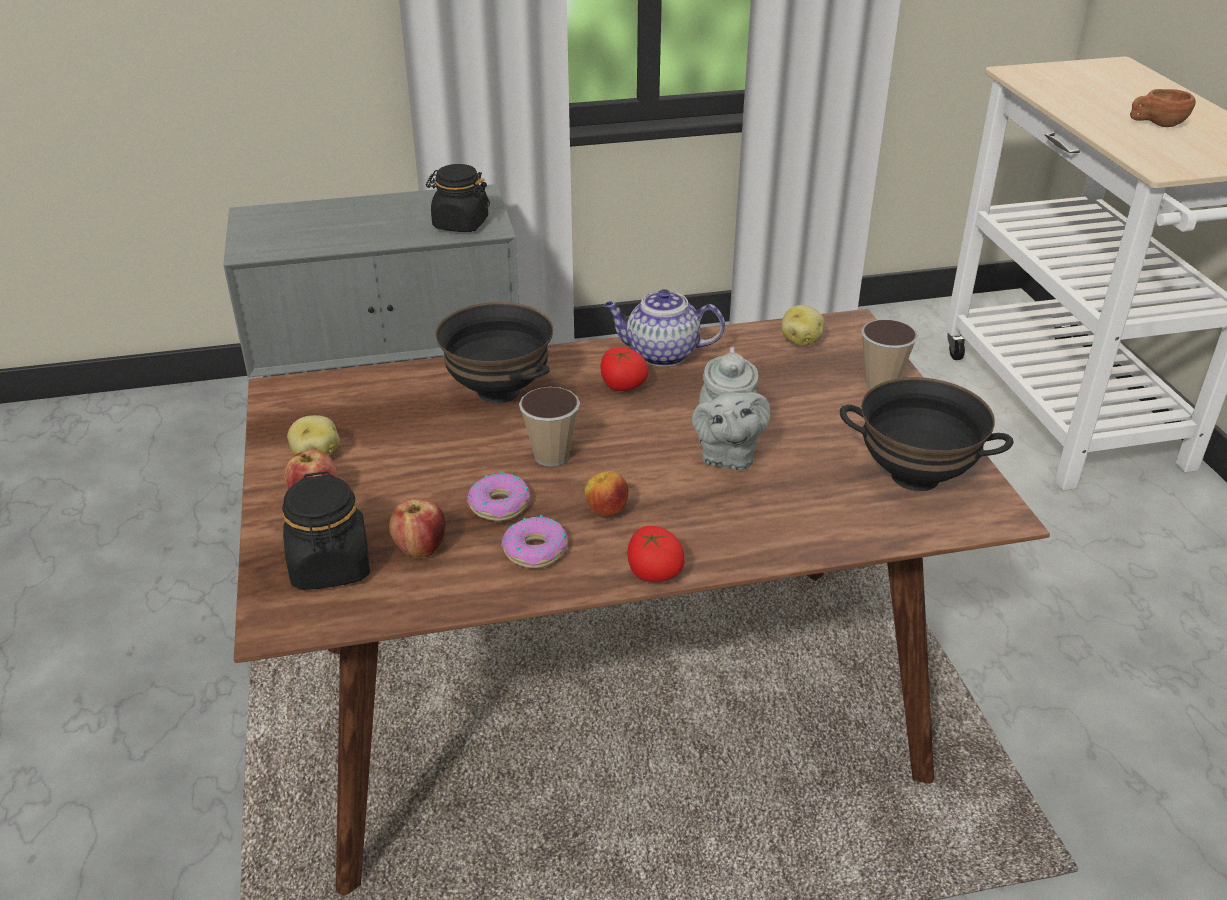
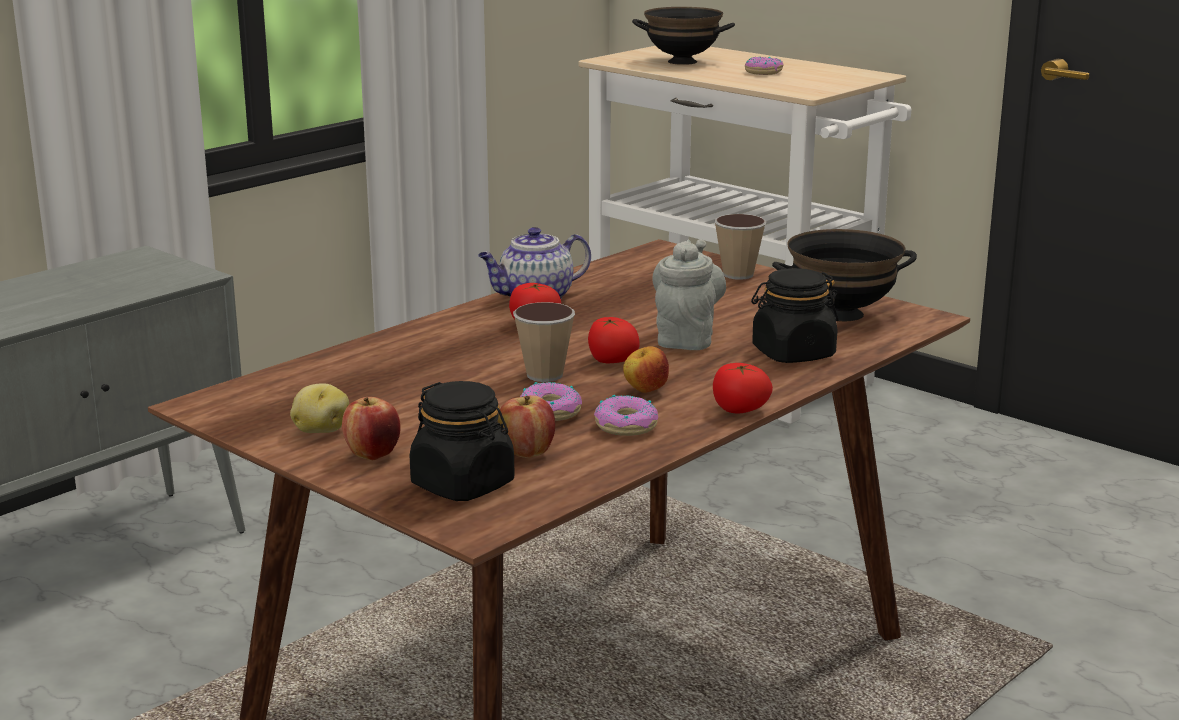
camera: 35 degrees left, 15 degrees down
black jar [426,164,490,232] -> black jar moved to [751,268,838,363]
black bowl [436,302,553,403] -> black bowl moved to [632,7,735,65]
grey teapot [692,347,770,470] -> grey teapot turned 135 degrees counterclockwise [652,239,726,350]
potato [781,305,825,346] -> none
brown cup [1130,89,1196,127] -> donut [745,57,783,75]
none -> tomato [588,317,639,363]

